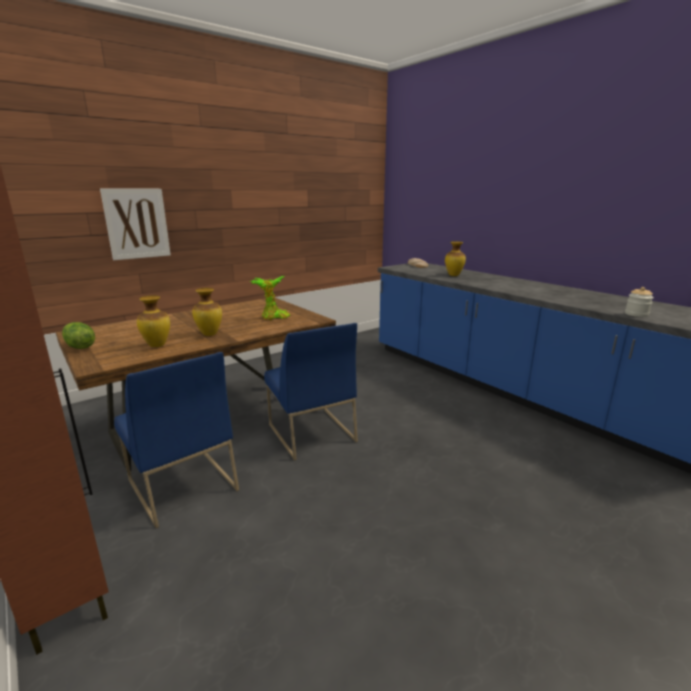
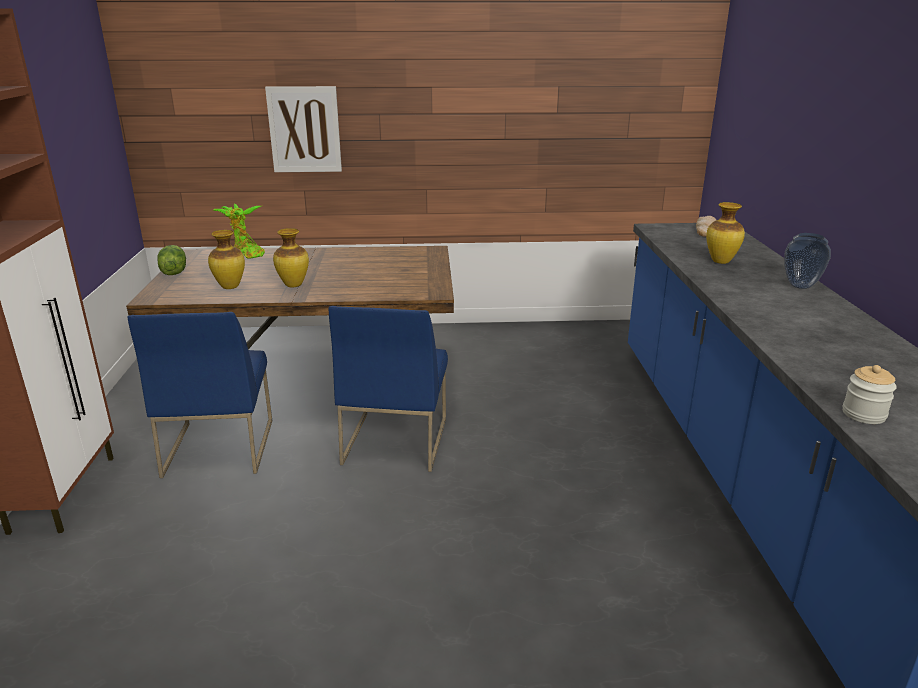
camera: 35 degrees right, 5 degrees up
potted plant [250,276,290,321] -> potted plant moved to [212,204,265,259]
none -> vase [784,233,831,289]

